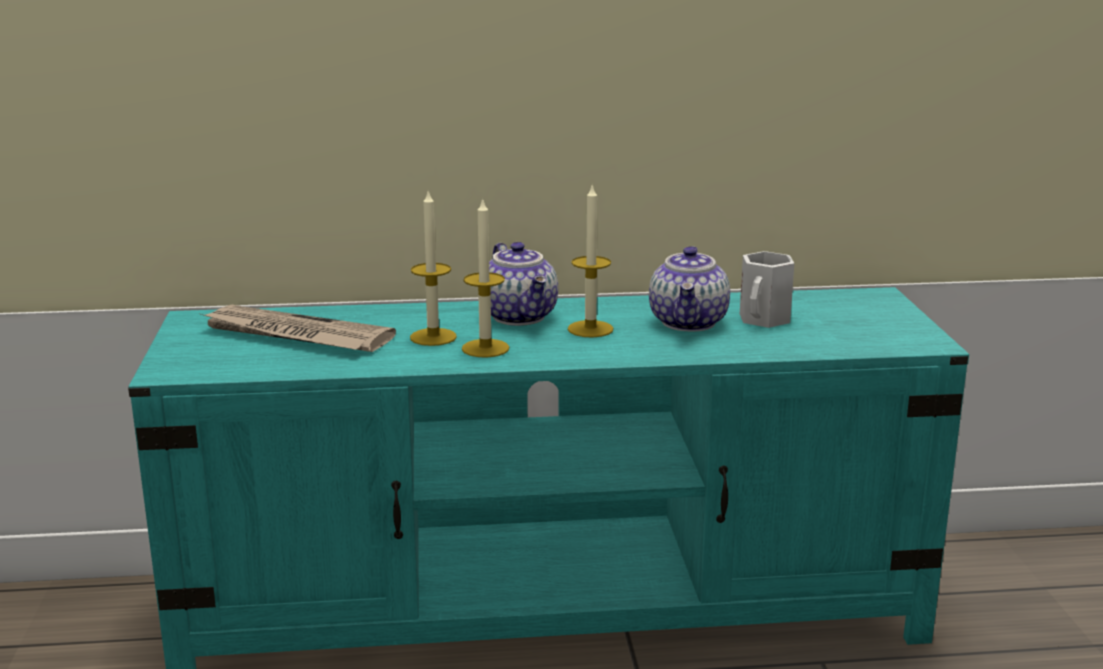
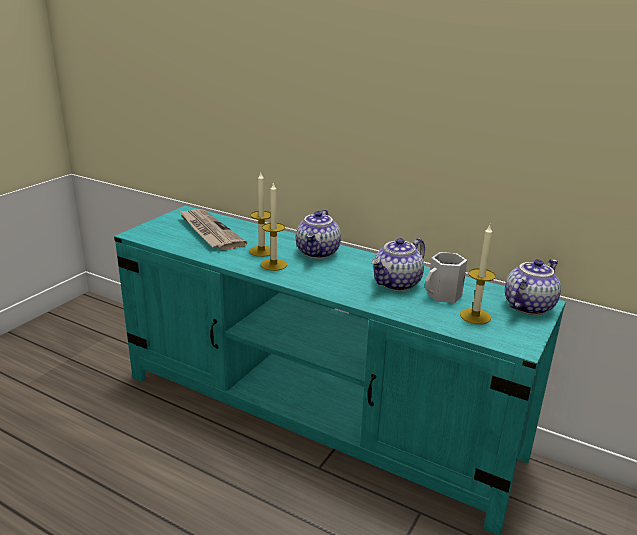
camera: 35 degrees right, 5 degrees up
candle [568,183,613,338] -> candle moved to [460,225,496,324]
none -> teapot [505,259,561,315]

